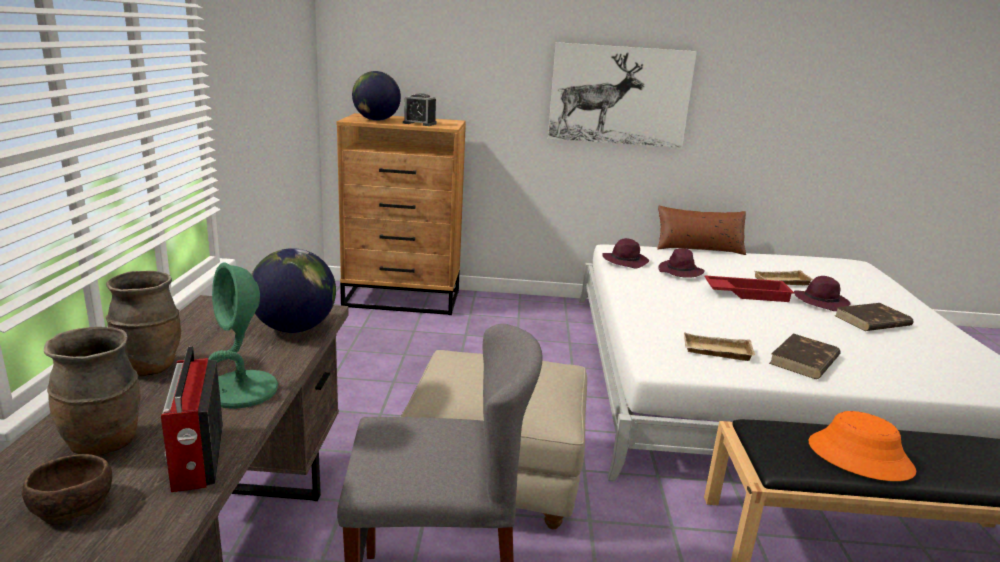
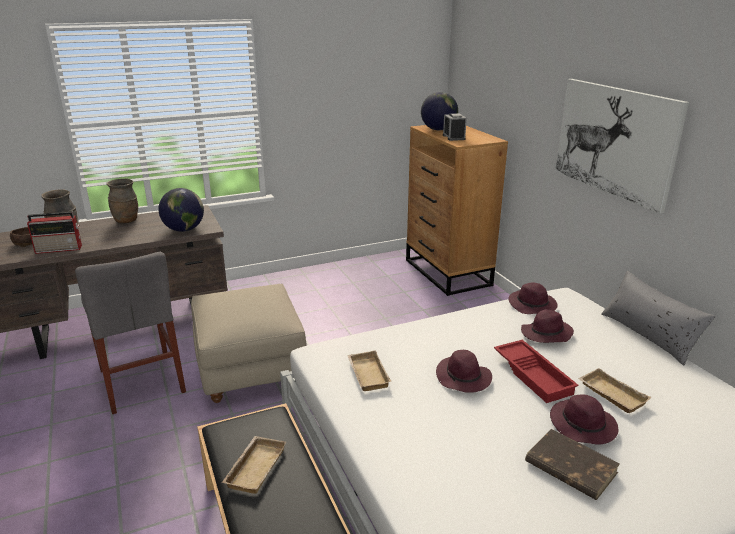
camera: 65 degrees right, 5 degrees up
radio [161,346,223,492] -> radio turned 150 degrees counterclockwise [27,212,82,254]
green table lamp [209,262,278,409] -> none
brown pillow [657,206,746,255] -> grey pillow [601,271,716,365]
brown book [769,333,840,379] -> none
orange hat [808,411,916,481] -> beige tray [222,436,286,494]
none -> purple hat [436,350,492,393]

